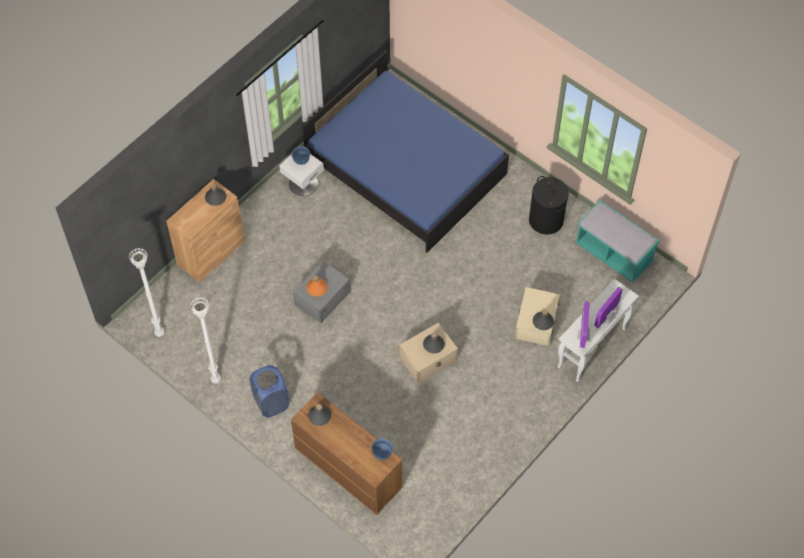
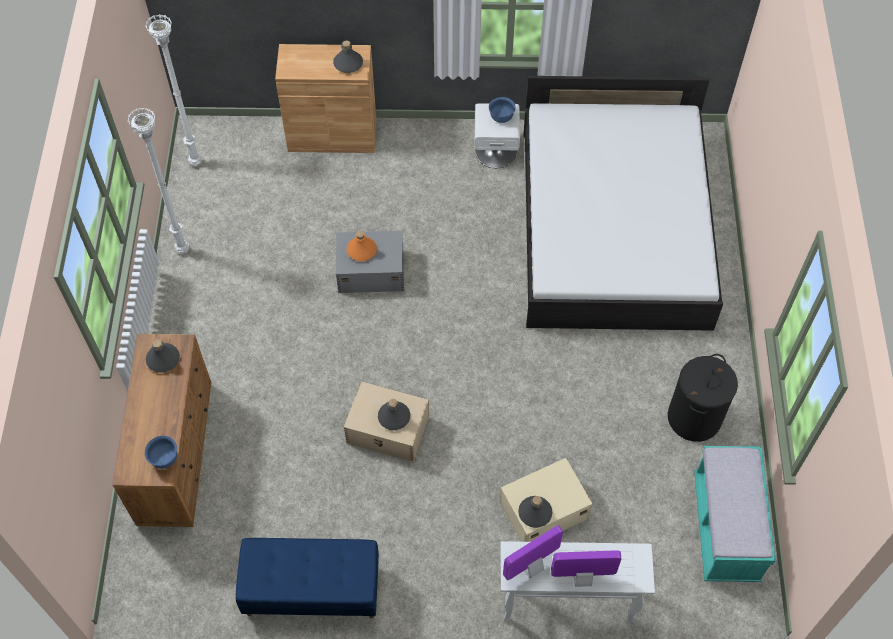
camera: 50 degrees right, 0 degrees up
blue laundry basket [250,365,289,417] -> none
blue bed [302,51,509,253] -> white bed [523,76,723,331]
none -> blue bench [236,538,379,618]

